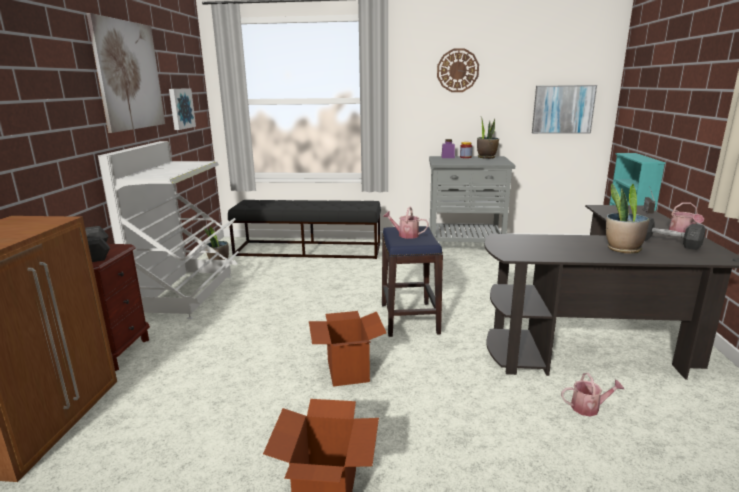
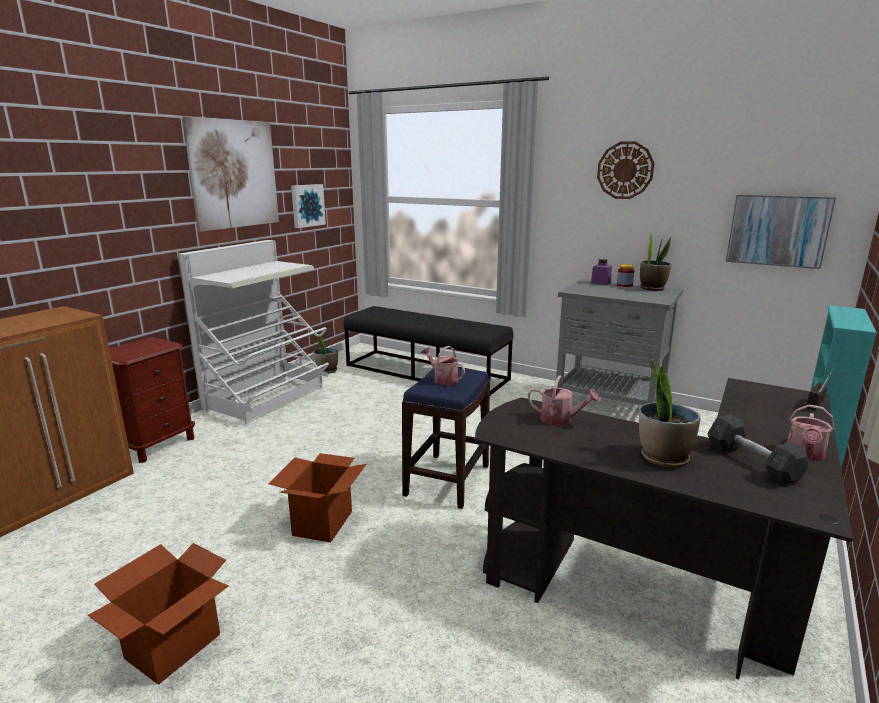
camera: 25 degrees right, 0 degrees up
grey dumbbell [85,226,110,262] -> none
watering can [561,373,624,417] -> watering can moved to [528,375,601,426]

